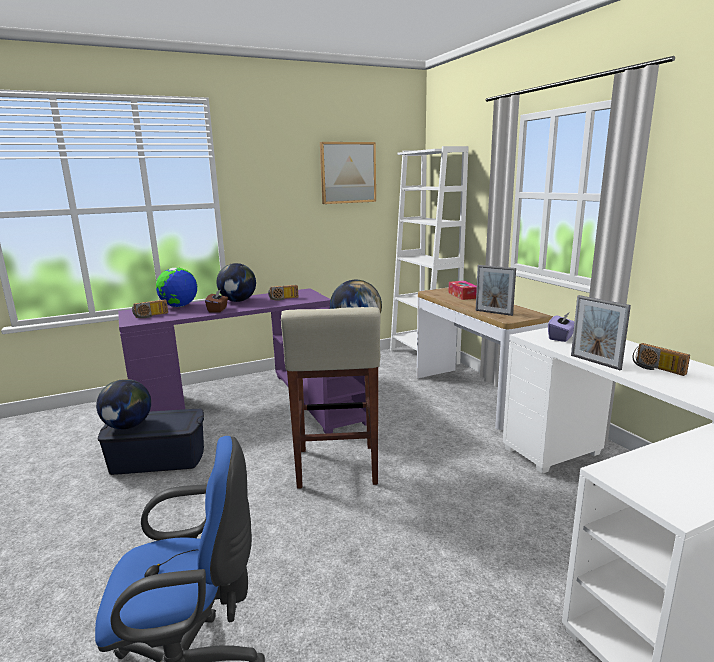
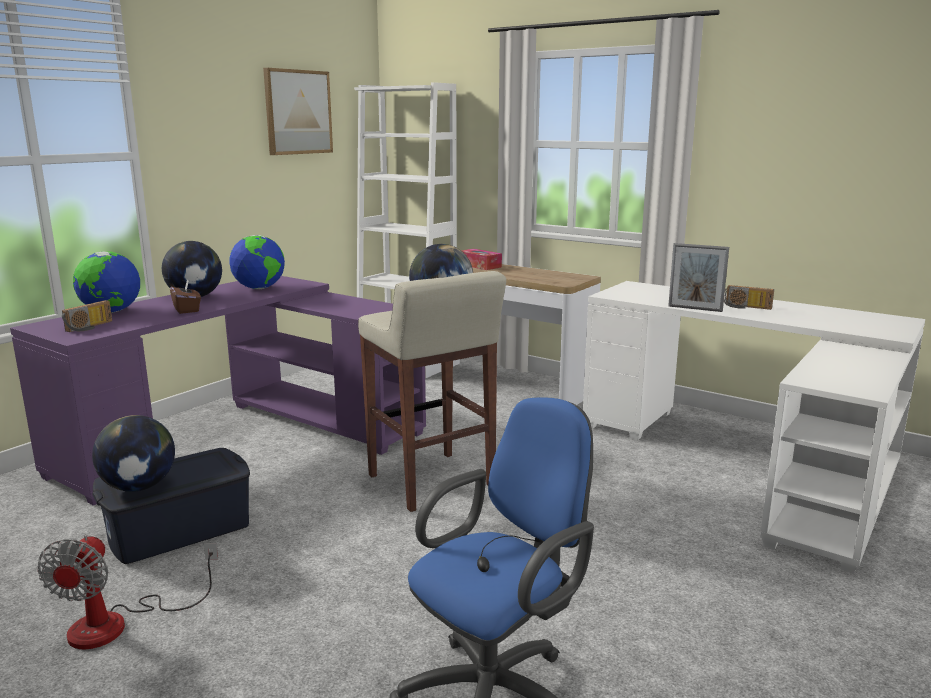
camera: 30 degrees left, 0 degrees up
radio [268,285,298,300] -> globe [229,235,285,289]
picture frame [476,265,516,316] -> none
purple tissue box [548,312,575,342] -> none
none -> fan [37,534,218,649]

